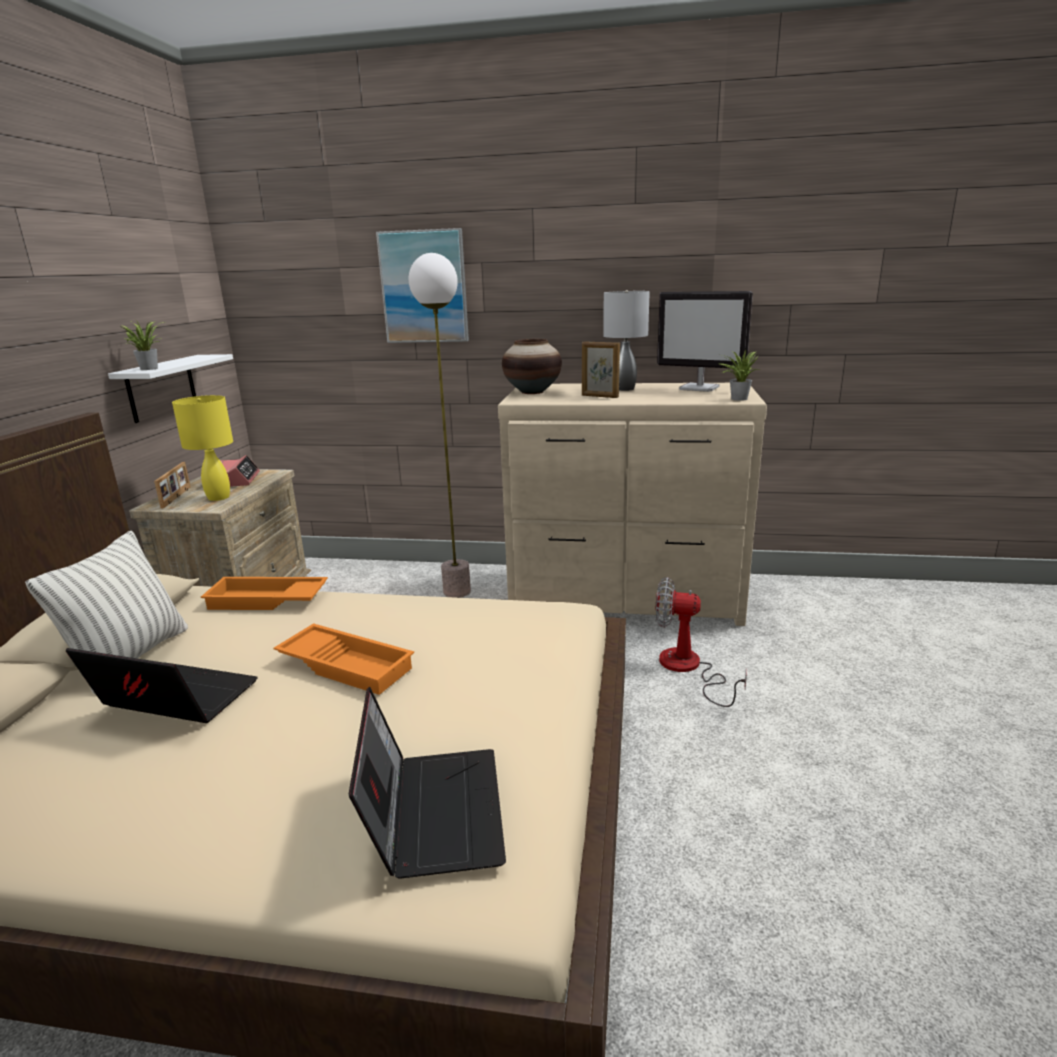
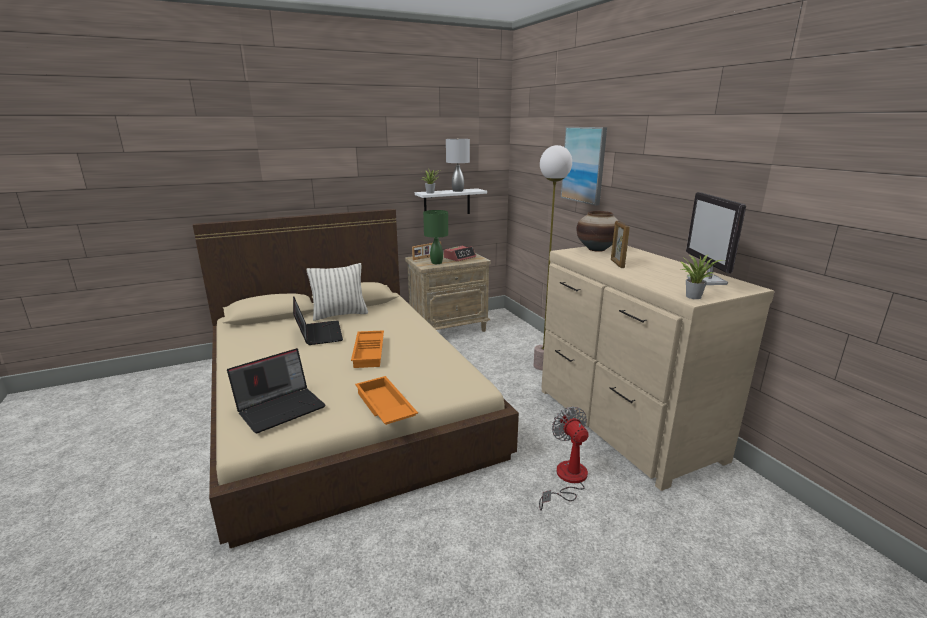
camera: 55 degrees right, 0 degrees up
yellow table lamp [172,395,233,501] -> green table lamp [423,210,448,264]
orange tray [201,577,328,610] -> orange tray moved to [355,376,418,425]
grey table lamp [603,290,650,391] -> grey table lamp moved to [446,138,470,192]

